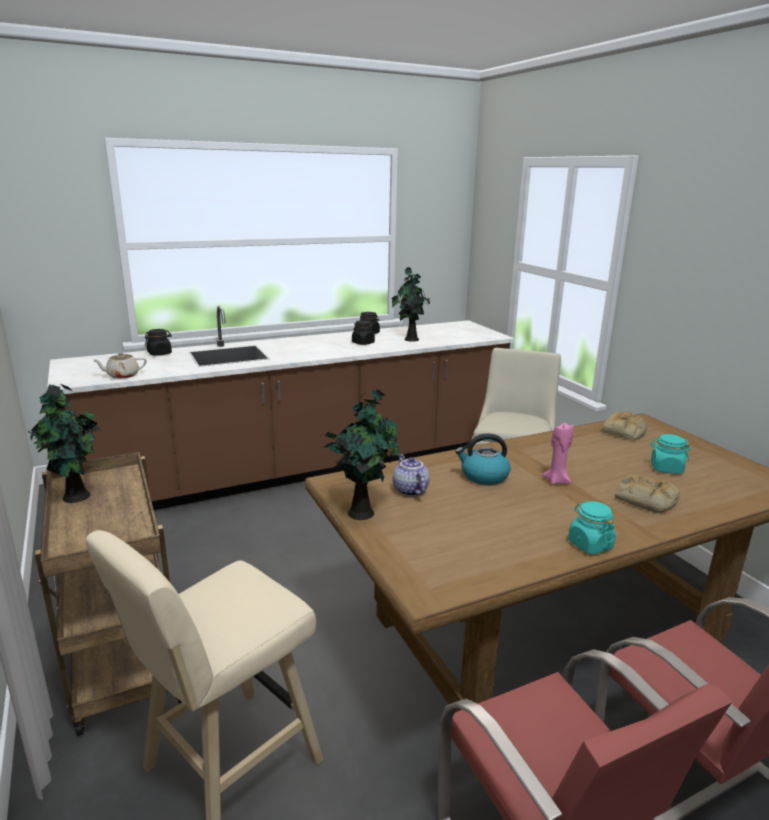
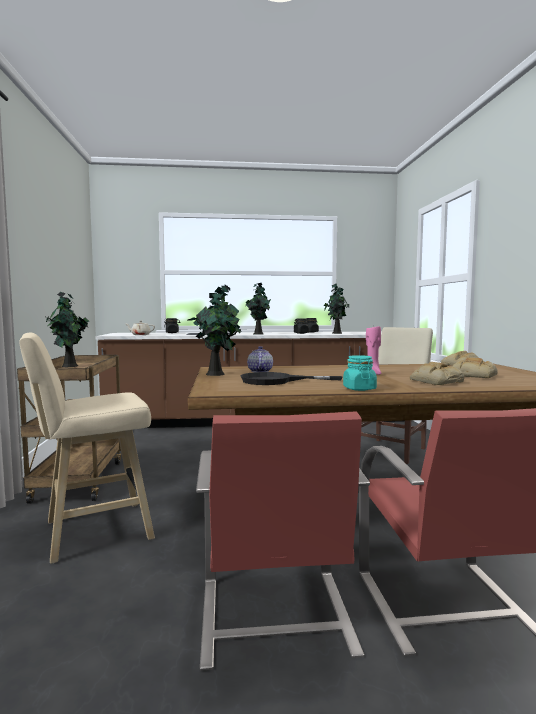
camera: 20 degrees right, 15 degrees down
kettle [455,433,510,485] -> none
turquoise jar [650,434,690,474] -> bread [452,357,498,378]
none -> black frying pan [240,372,342,385]
none -> potted plant [245,283,271,335]

